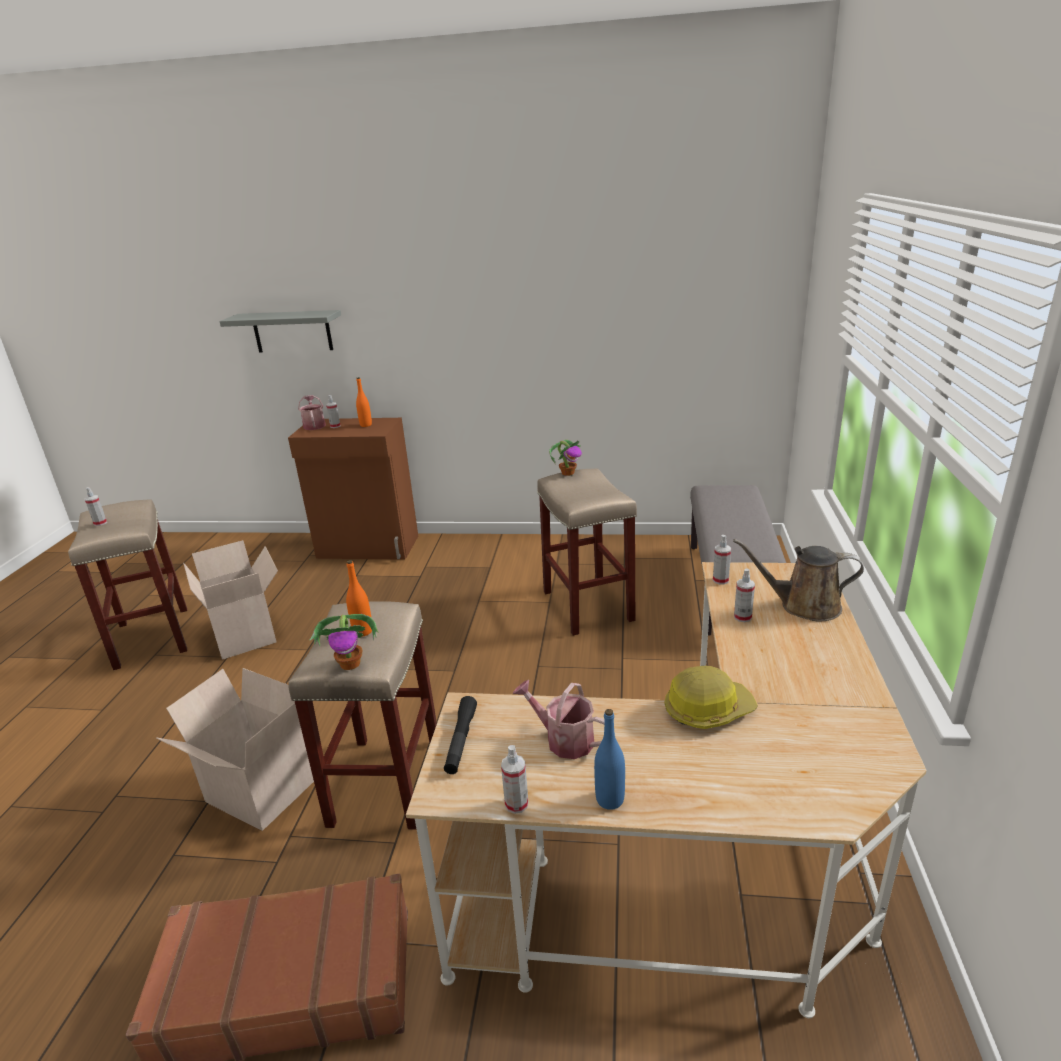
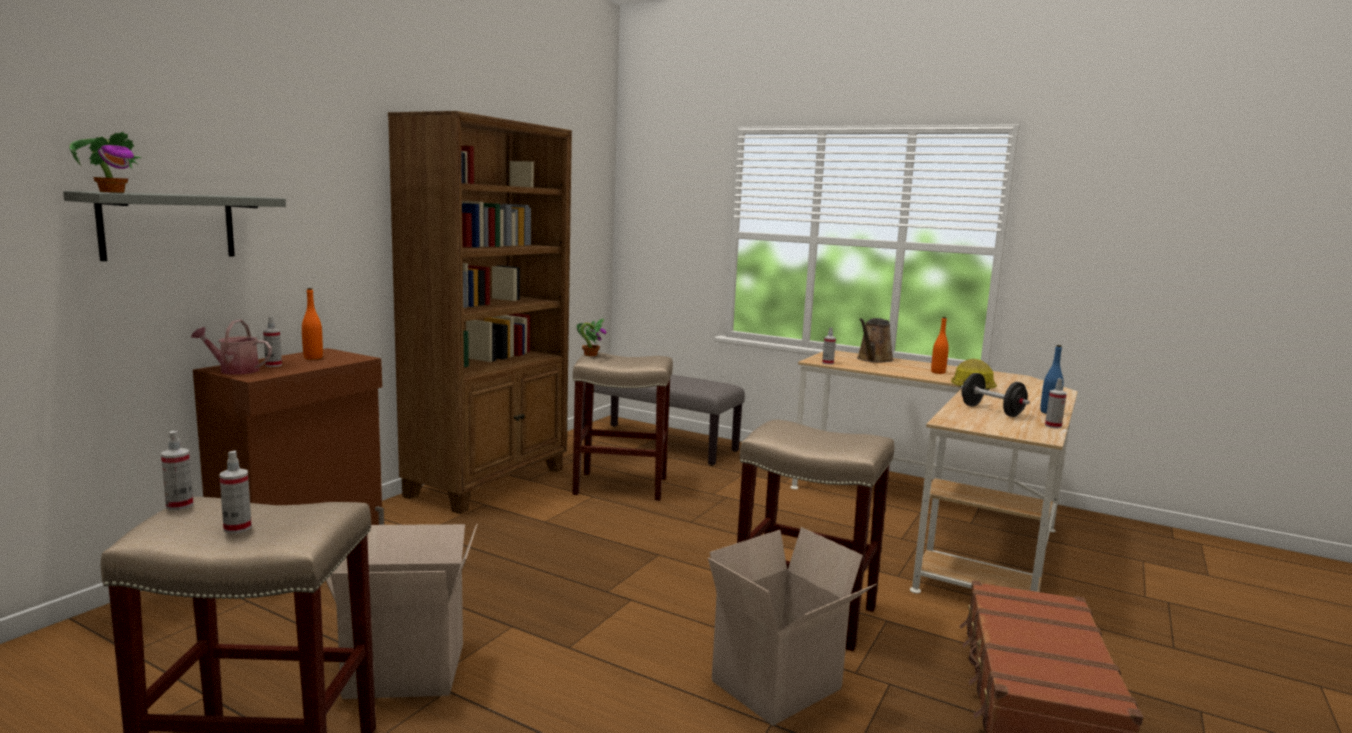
camera: 70 degrees left, 15 degrees down
potted plant [309,614,379,670] -> potted plant moved to [69,132,142,193]
orange bottle [346,560,372,636] -> orange bottle moved to [931,317,949,374]
black flashlight [444,696,477,774] -> none
watering can [512,680,604,759] -> black dumbbell [961,373,1030,417]
spray bottle [734,568,755,622] -> spray bottle moved to [161,431,194,510]
none -> brown bookcase [388,111,572,514]

